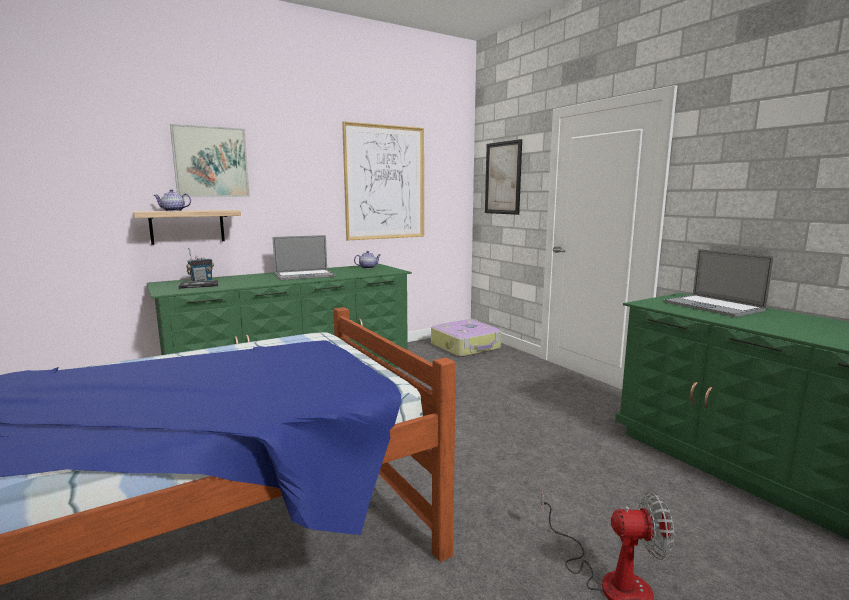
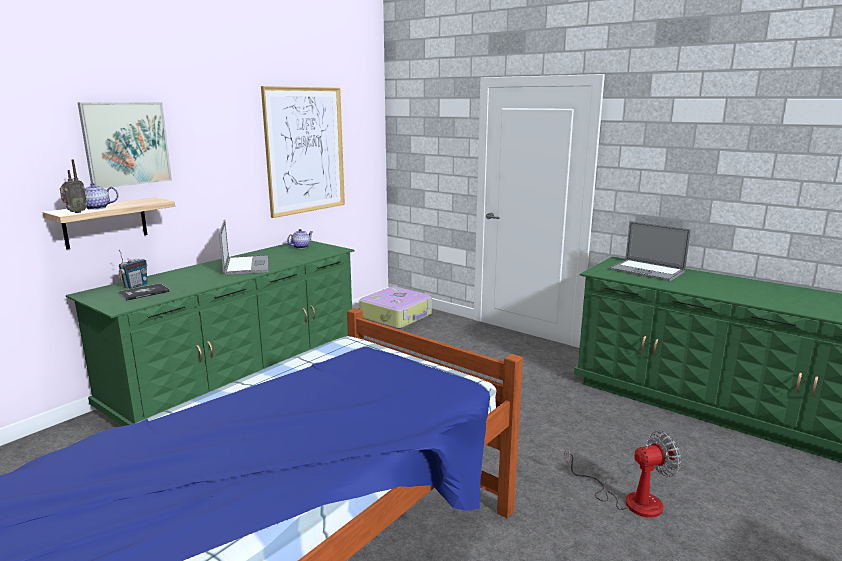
camera: 20 degrees left, 5 degrees up
laptop [273,235,335,280] -> laptop turned 60 degrees counterclockwise [219,220,269,275]
picture [485,139,522,215] -> none
none -> radio [60,159,87,213]

